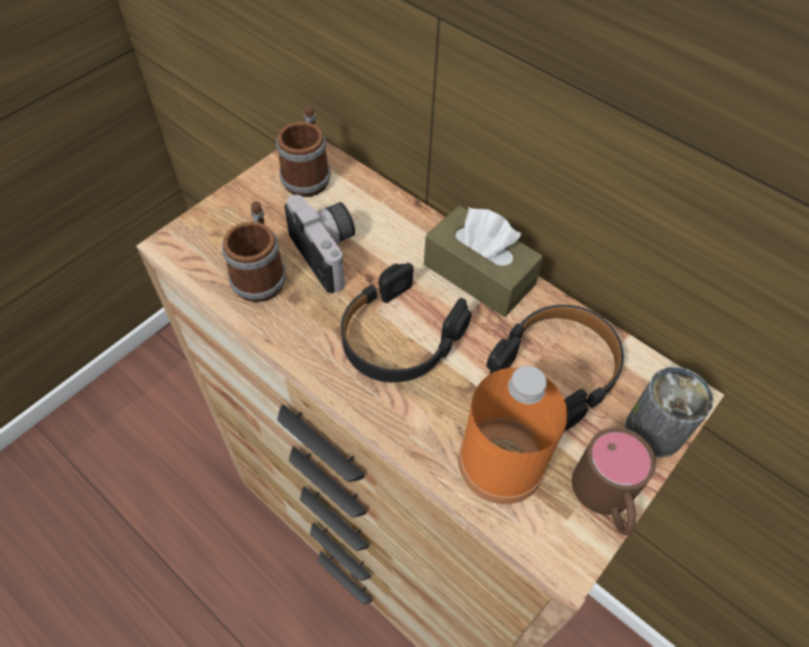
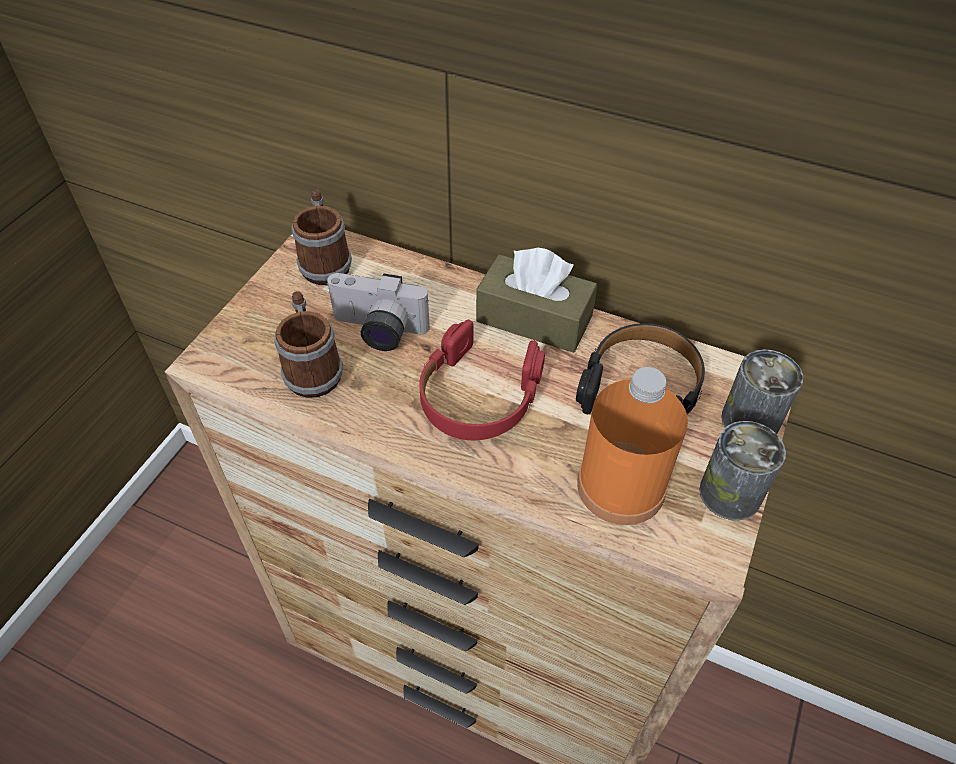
camera: 15 degrees left, 5 degrees down
camera [284,195,355,293] -> camera turned 150 degrees clockwise [325,273,430,351]
black headphones [341,263,472,383] -> red headphones [419,320,545,440]
brown mug [572,427,656,536] -> can [700,421,786,520]

